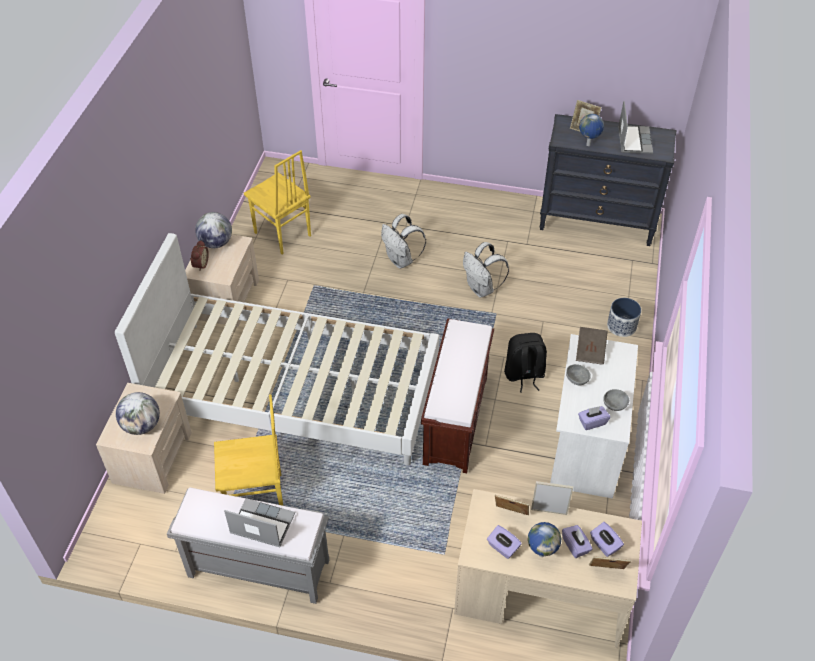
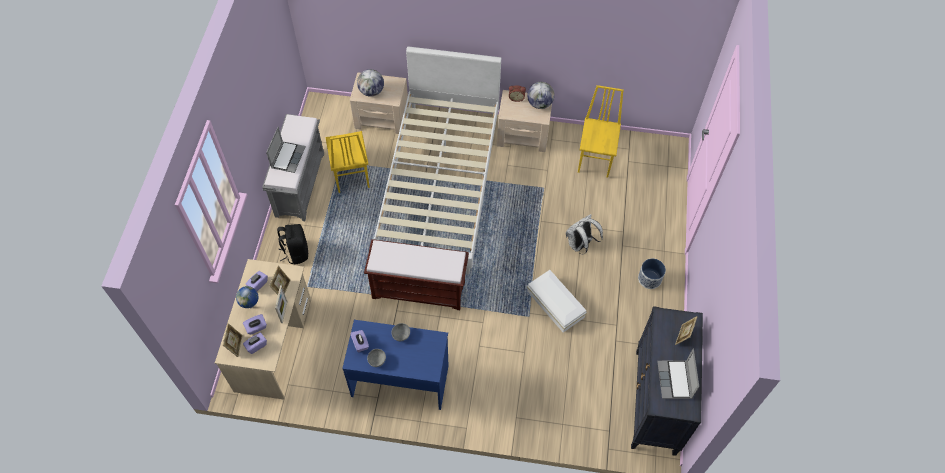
camera: 85 degrees right, 10 degrees up
yellow chair [244,150,311,254] -> yellow chair turned 150 degrees clockwise [578,85,624,178]
white backpack [463,242,509,297] -> white storage box [527,270,587,333]
black backpack [504,333,547,393] -> black backpack moved to [277,224,308,264]
white desk [550,334,638,499] -> blue desk [342,320,449,410]
brown book [576,327,608,365] -> none
globe [579,114,604,146] -> none
planter [607,298,641,337] -> planter moved to [638,258,666,289]
laptop [618,101,653,154] -> laptop turned 90 degrees clockwise [657,349,699,399]

